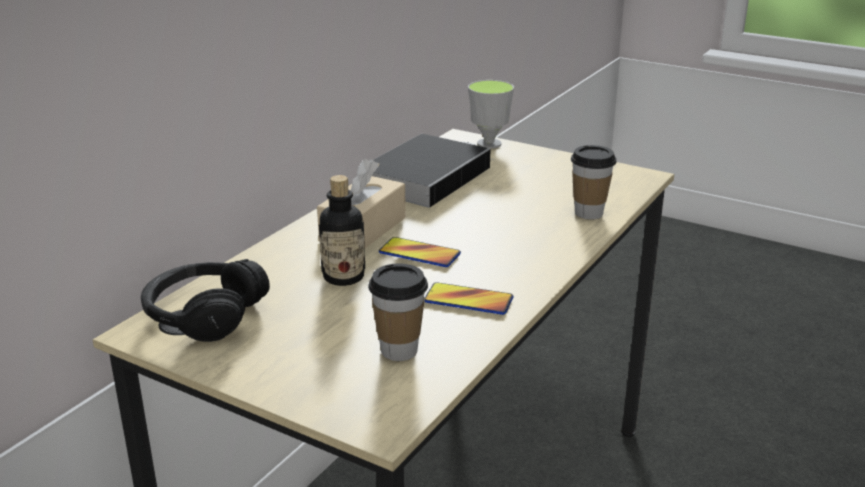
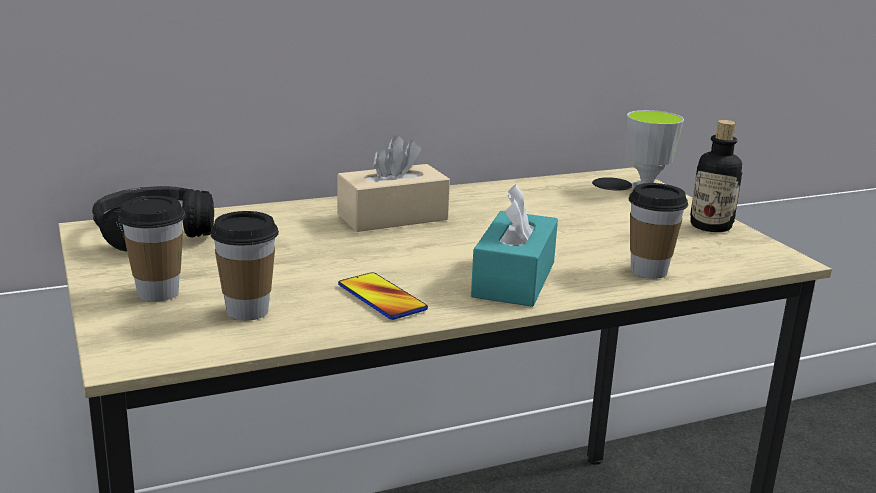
camera: 35 degrees right, 5 degrees down
bottle [319,175,365,286] -> bottle moved to [690,120,742,232]
book [372,134,490,208] -> none
phone [379,237,461,267] -> none
none -> cup [118,196,186,302]
none -> turquoise tissue box [471,184,558,307]

